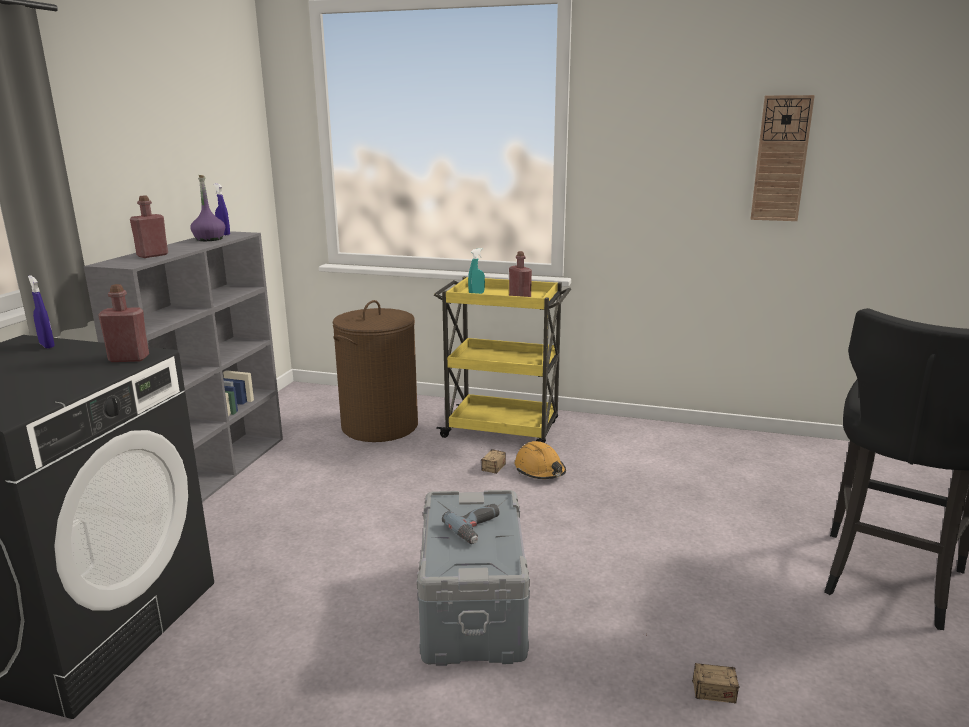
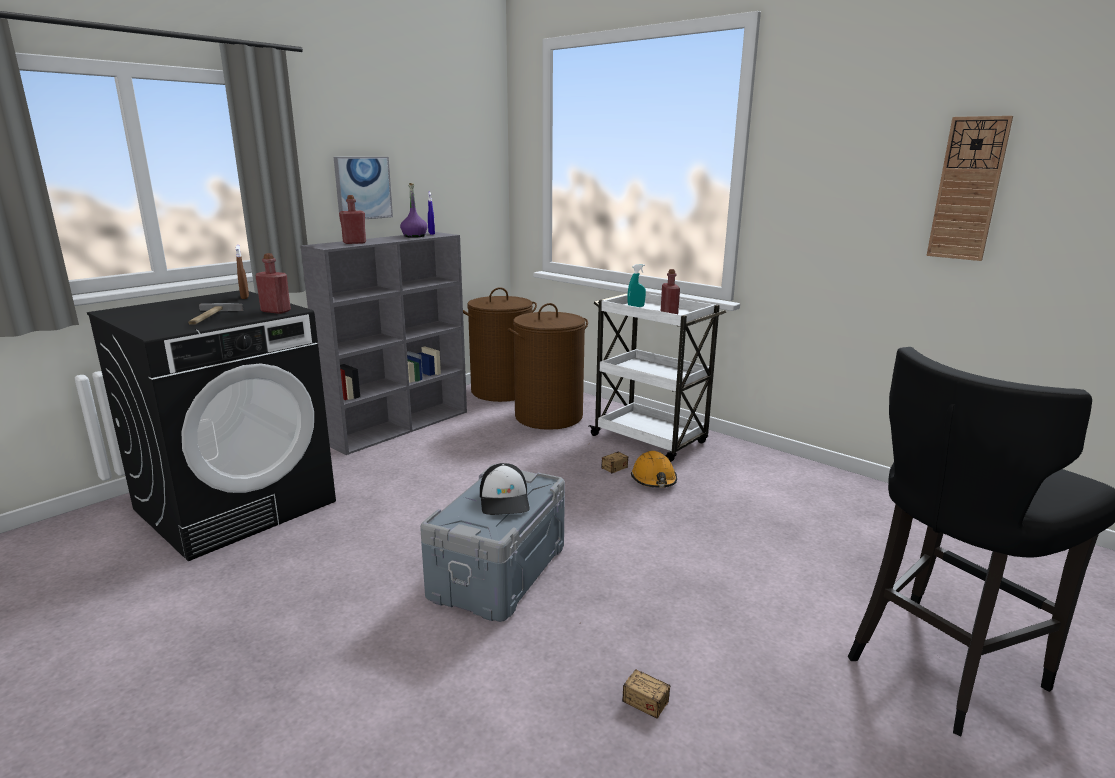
camera: 25 degrees right, 0 degrees up
blue spray bottle [28,276,55,349] -> brown spray bottle [236,245,249,299]
yellow cart [434,277,571,443] -> white cart [589,293,726,462]
power drill [442,504,500,544] -> cap [480,463,530,515]
none -> hammer [188,303,243,324]
none -> picture [334,157,393,219]
none -> brown laundry basket [463,287,537,402]

